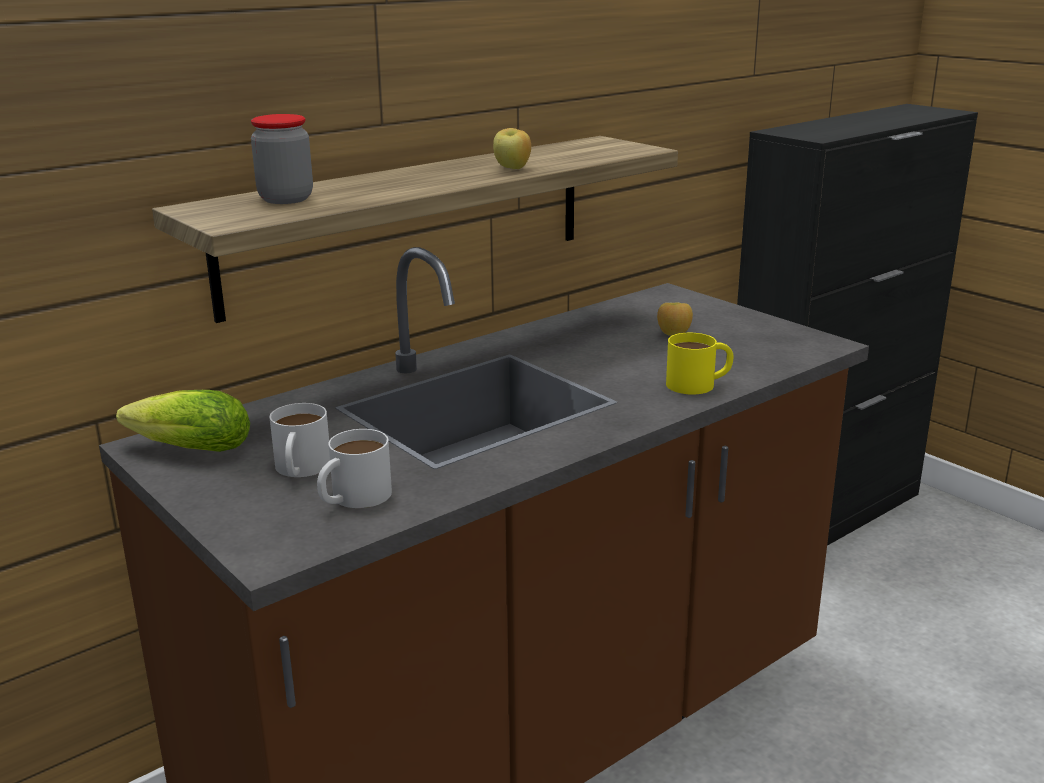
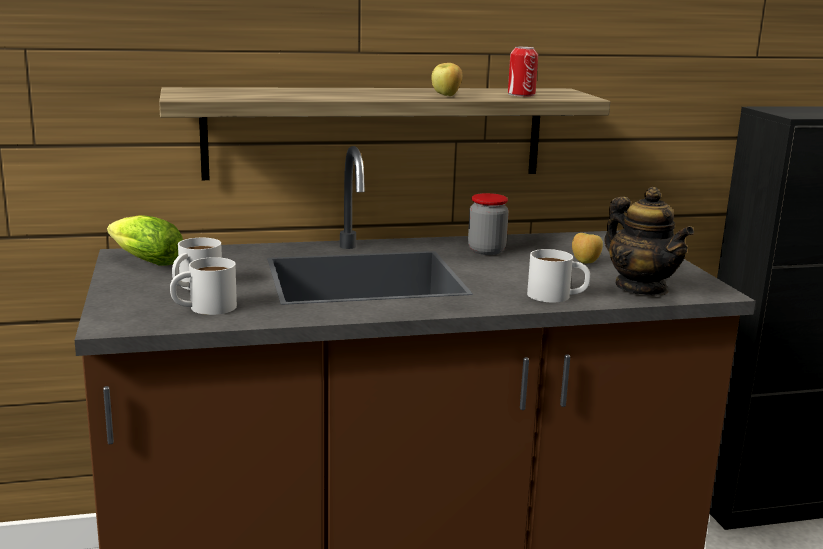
camera: 25 degrees right, 5 degrees down
jar [251,114,313,204] -> jar moved to [468,193,509,255]
yellow mug [666,333,733,394] -> white mug [527,249,590,302]
none -> can [508,47,538,97]
none -> teapot [604,187,694,296]

